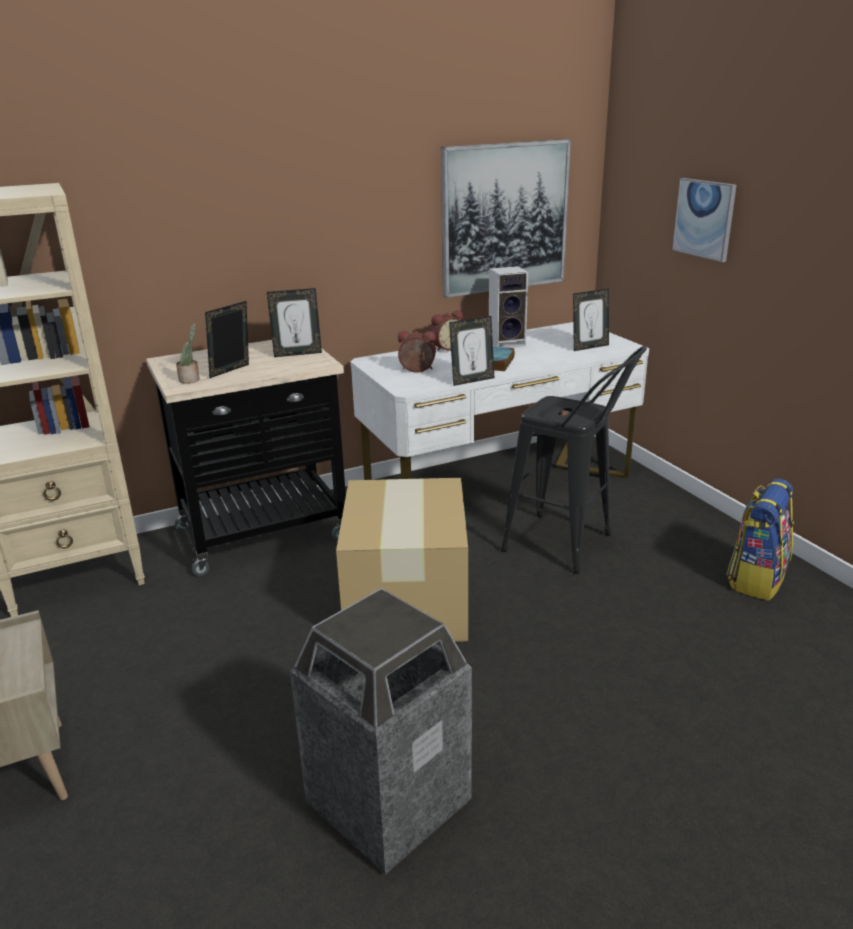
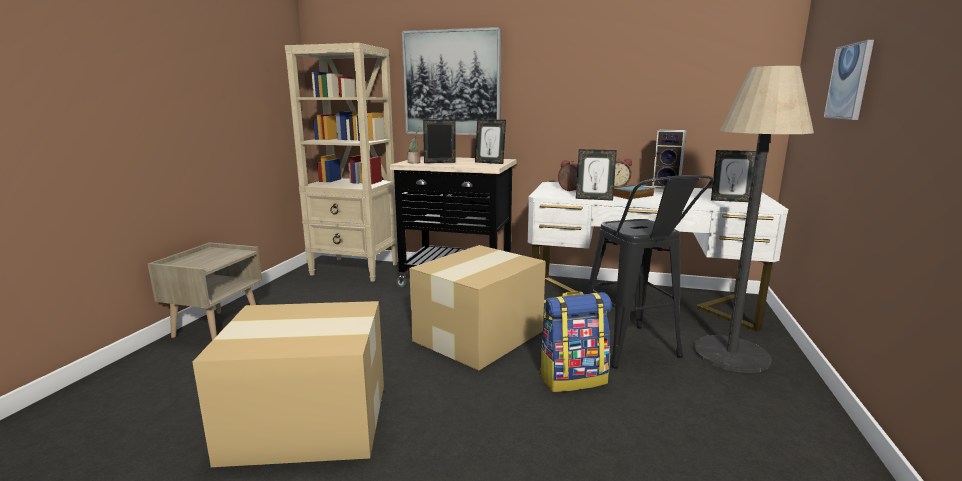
camera: 40 degrees right, 10 degrees down
trash can [290,588,472,874] -> cardboard box [192,301,384,467]
picture [441,139,571,298] -> picture moved to [402,27,501,135]
backpack [727,479,794,601] -> backpack moved to [539,291,612,392]
none -> floor lamp [693,66,814,373]

